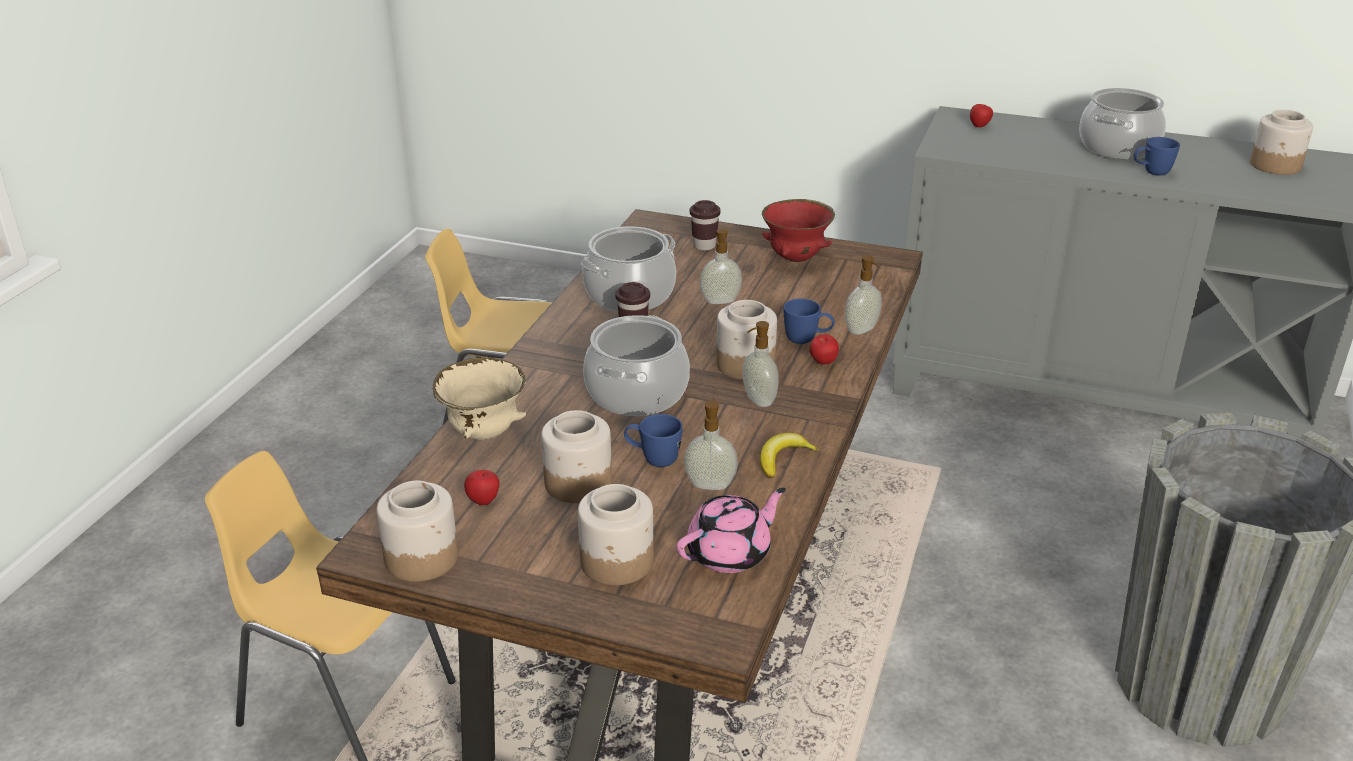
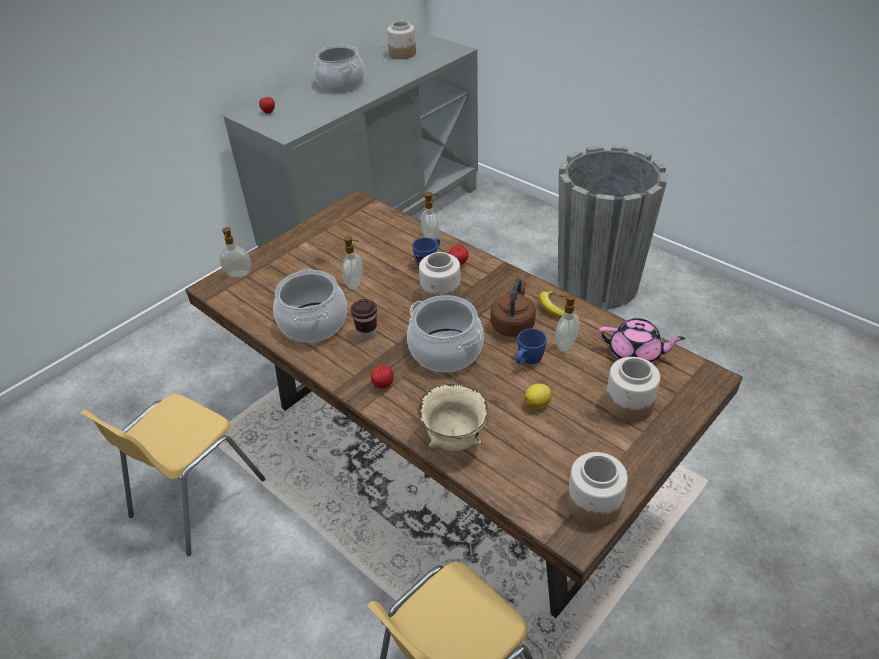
camera: 65 degrees left, 10 degrees up
apple [464,470,499,505] -> apple moved to [371,365,394,389]
jar [541,410,612,503] -> lemon [525,384,552,409]
pink teapot [677,488,786,573] -> pink teapot turned 120 degrees clockwise [599,318,685,363]
brown cup [690,200,720,251] -> none
soap dispenser [743,321,779,407] -> soap dispenser moved to [219,227,251,277]
red bowl [762,199,835,262] -> none
blue mug [1134,137,1180,175] -> none
none -> brown kettle [490,278,536,337]

